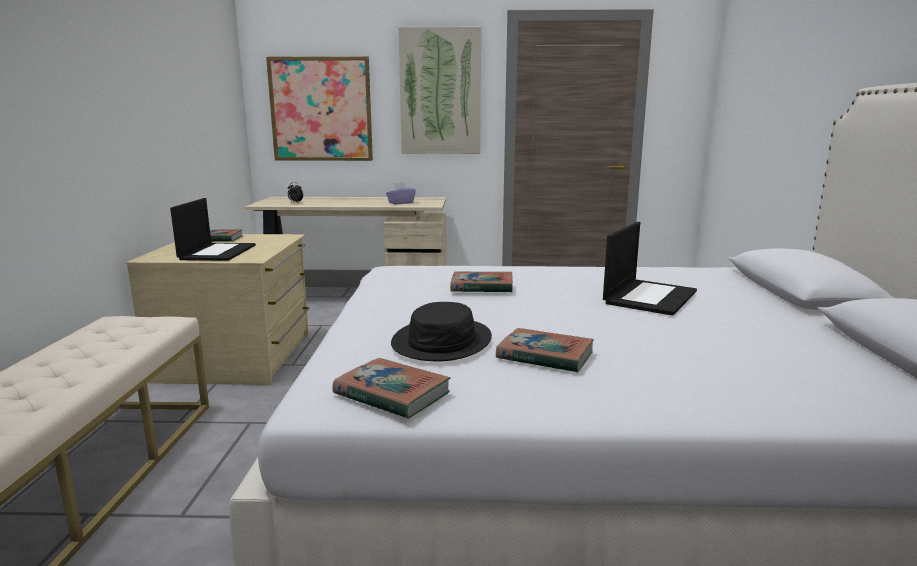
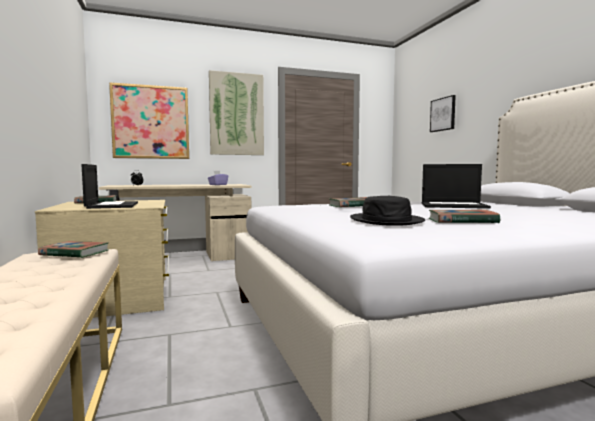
camera: 20 degrees left, 10 degrees down
book [333,358,451,419] -> book moved to [38,241,109,258]
laptop [603,222,697,316] -> laptop turned 90 degrees clockwise [422,164,491,209]
none -> picture [430,95,456,132]

